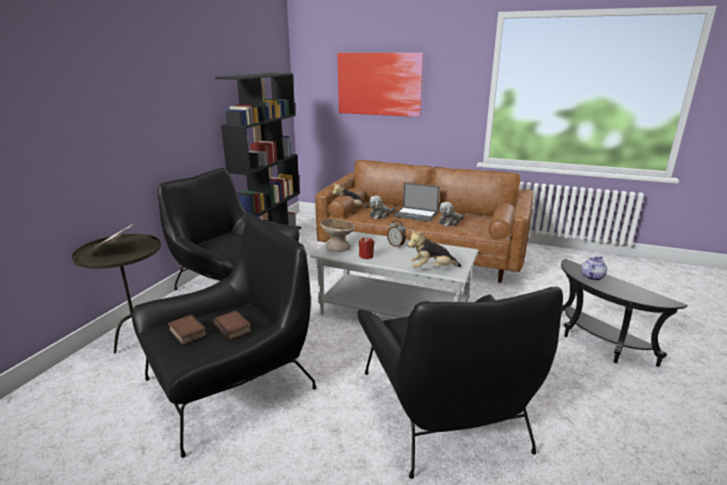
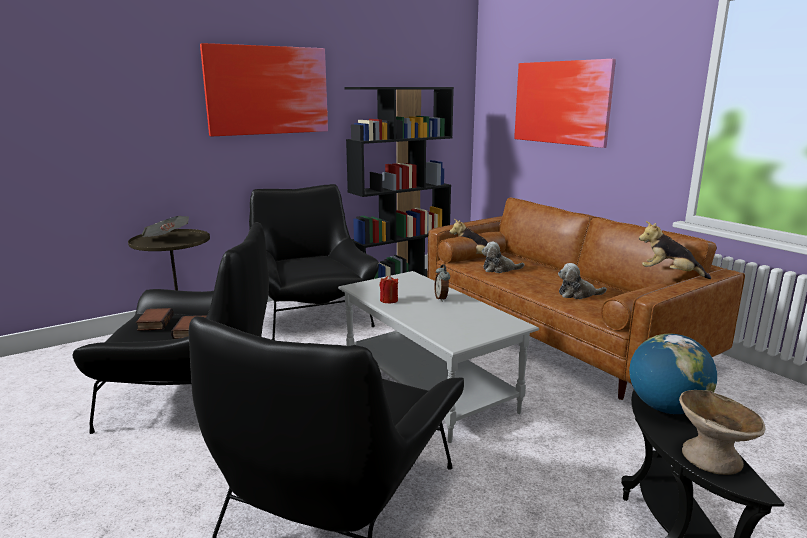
camera: 35 degrees right, 5 degrees down
beige bowl [320,219,355,252] -> beige bowl moved to [679,390,765,475]
laptop [393,183,440,222] -> none
plush toy [407,229,462,268] -> plush toy moved to [639,221,711,279]
teapot [581,256,607,281] -> globe [629,334,717,414]
none -> picture [200,43,328,136]

